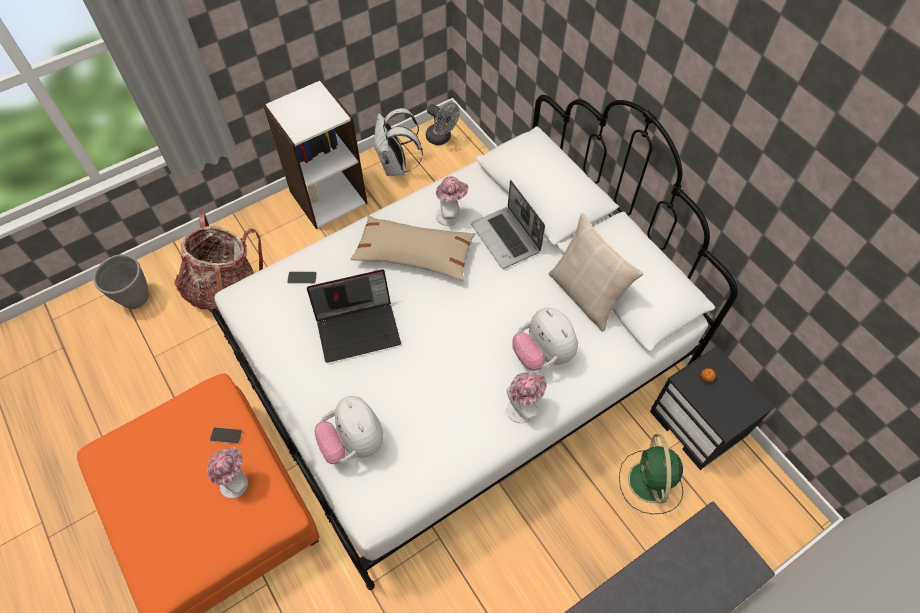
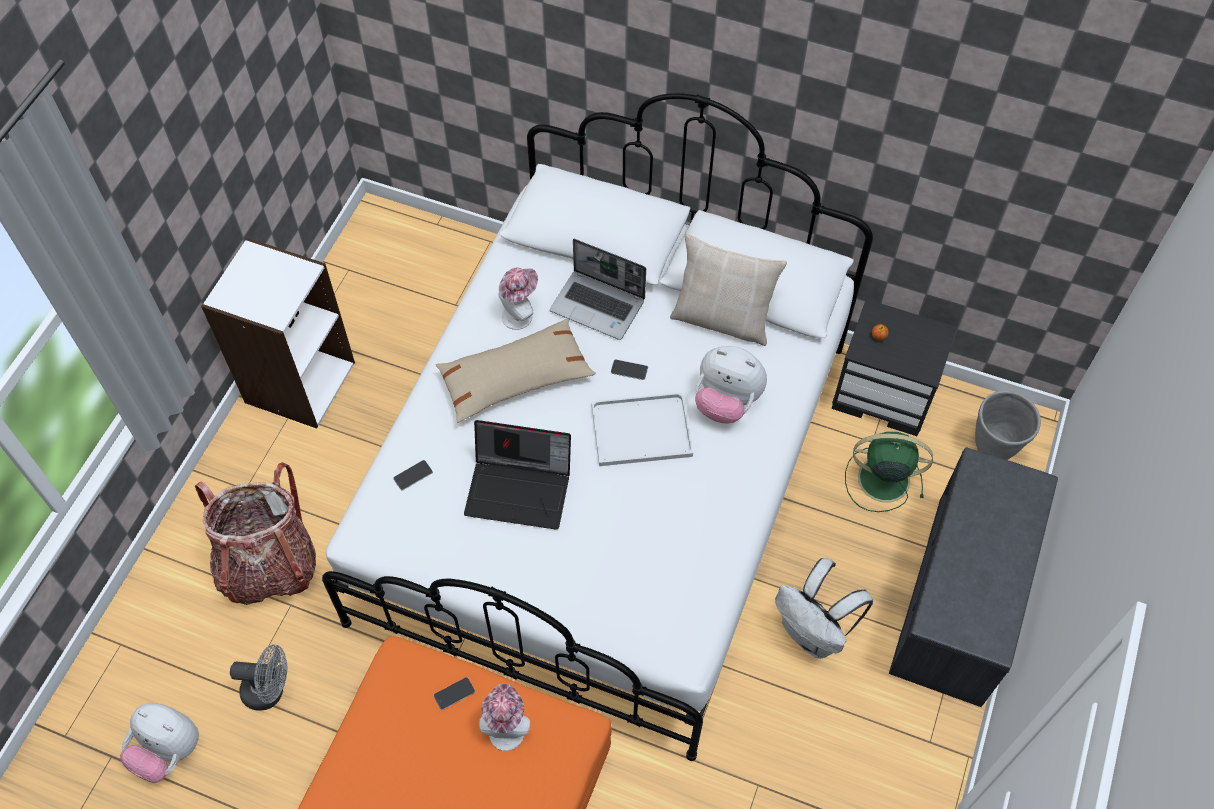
camera: 35 degrees left, 0 degrees up
grey planter [94,254,149,309] -> grey planter moved to [975,391,1041,460]
laptop [307,269,401,363] -> laptop turned 60 degrees clockwise [464,420,571,530]
plush toy [315,396,384,464] -> plush toy moved to [120,703,199,783]
white backpack [374,108,423,176] -> white backpack moved to [775,558,873,658]
grey fan [426,103,460,145] -> grey fan moved to [230,644,287,711]
hat [506,373,547,423] -> none
green fan [619,434,683,514] -> green fan turned 135 degrees clockwise [845,432,933,512]
none -> white tray [591,392,693,466]
none -> phone [611,359,648,380]

